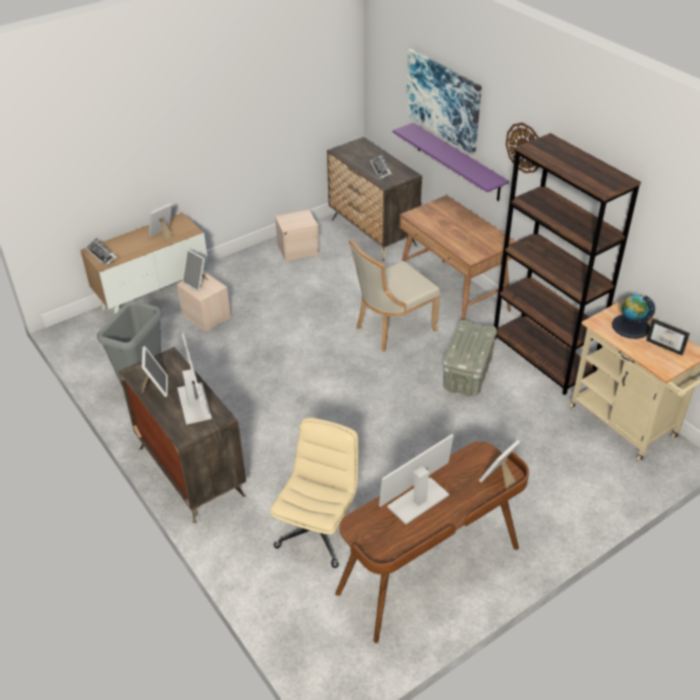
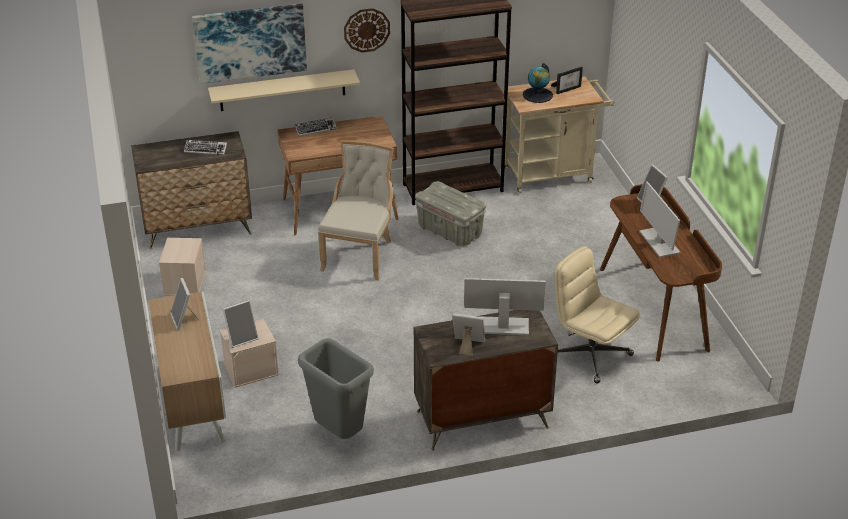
camera: 70 degrees left, 5 degrees down
keyboard [86,239,117,267] -> keyboard moved to [295,117,337,136]
beige chair [349,239,440,352] -> beige chair turned 150 degrees counterclockwise [318,140,394,281]
purple shelf [393,123,509,201] -> beige shelf [208,69,360,111]

